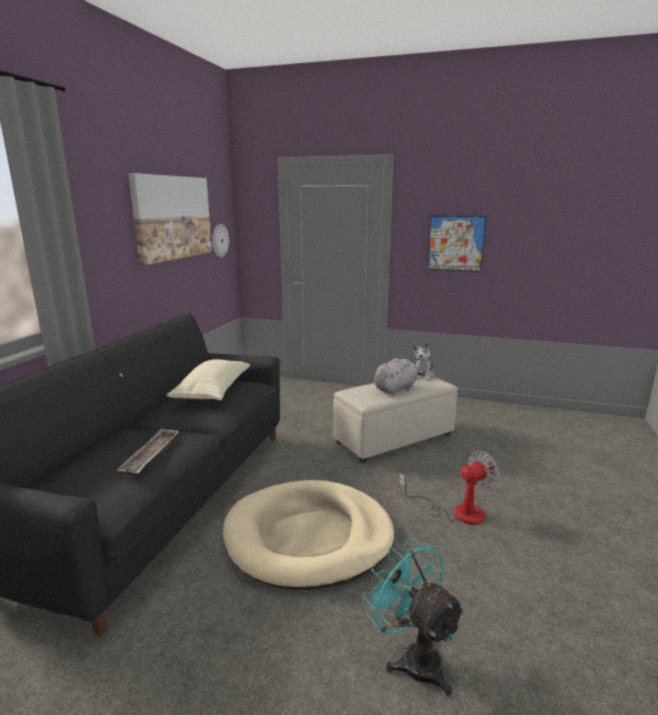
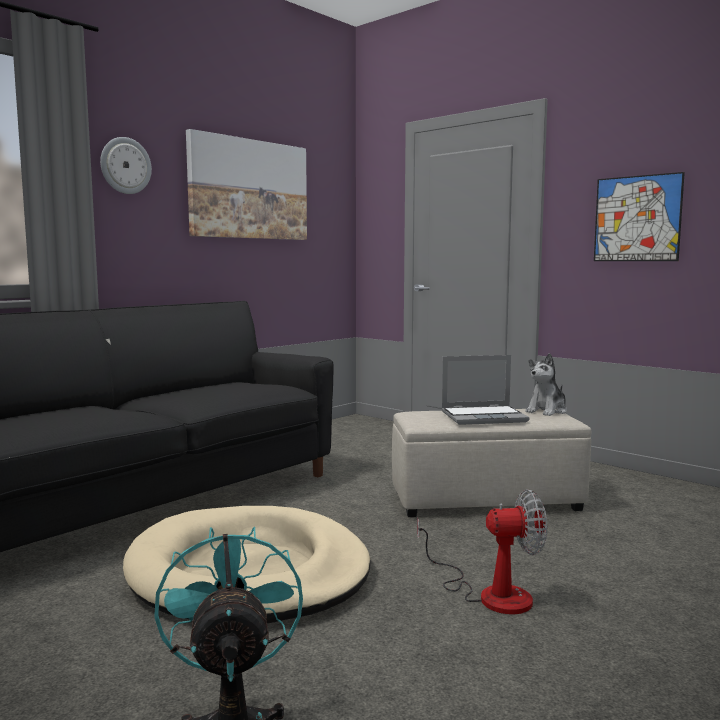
camera: 25 degrees right, 10 degrees down
tray [118,428,179,476] -> none
beige pillow [167,359,250,400] -> none
wall clock [212,224,229,257] -> wall clock moved to [100,137,152,194]
grey plush toy [374,358,426,395] -> laptop [441,355,529,425]

